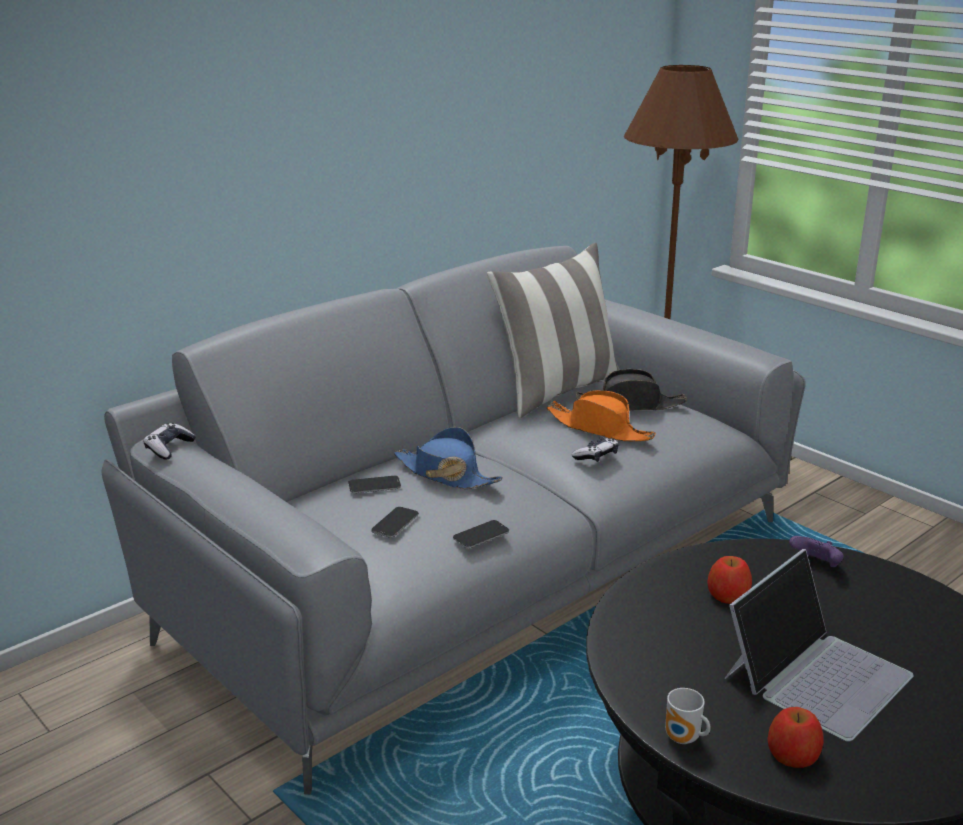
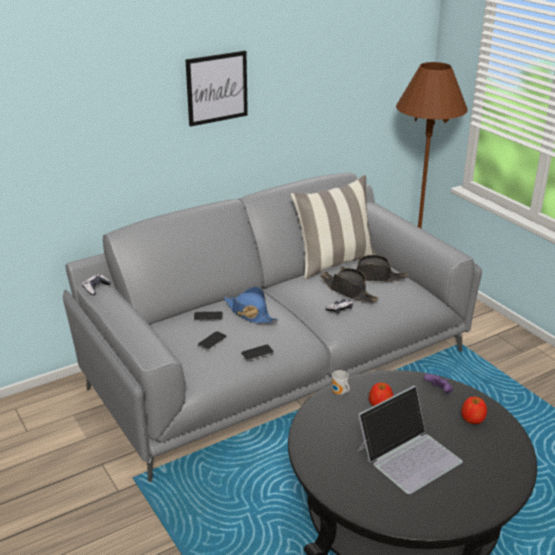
camera: 10 degrees right, 5 degrees up
orange hat [547,390,656,441] -> black hat [320,268,379,302]
mug [665,688,711,744] -> mug moved to [332,370,350,395]
apple [767,707,824,768] -> apple moved to [461,397,487,424]
none -> picture [185,51,248,127]

